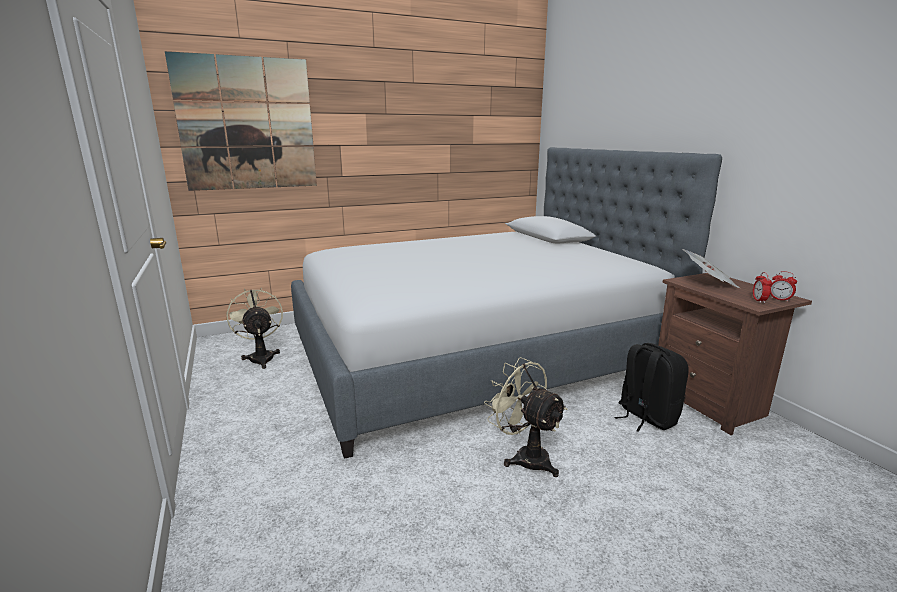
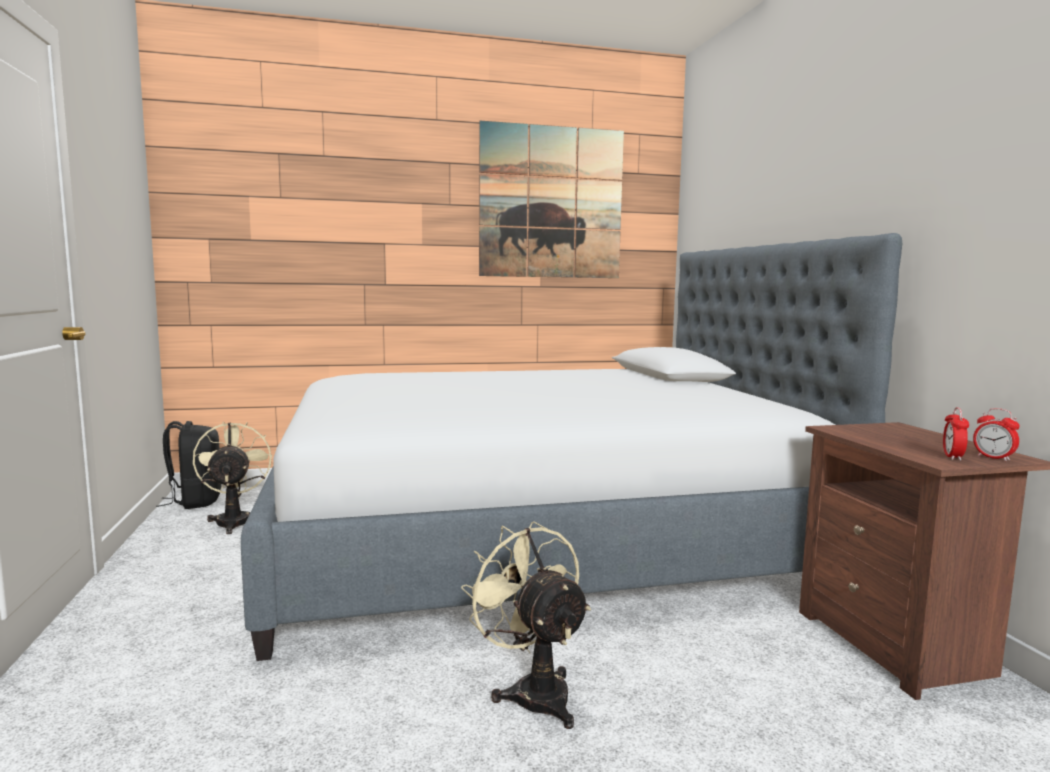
camera: 10 degrees right, 10 degrees down
picture [165,51,317,191] -> picture moved to [479,121,624,278]
black backpack [614,343,689,432] -> black backpack moved to [156,421,221,509]
newspaper [682,249,739,288] -> none

